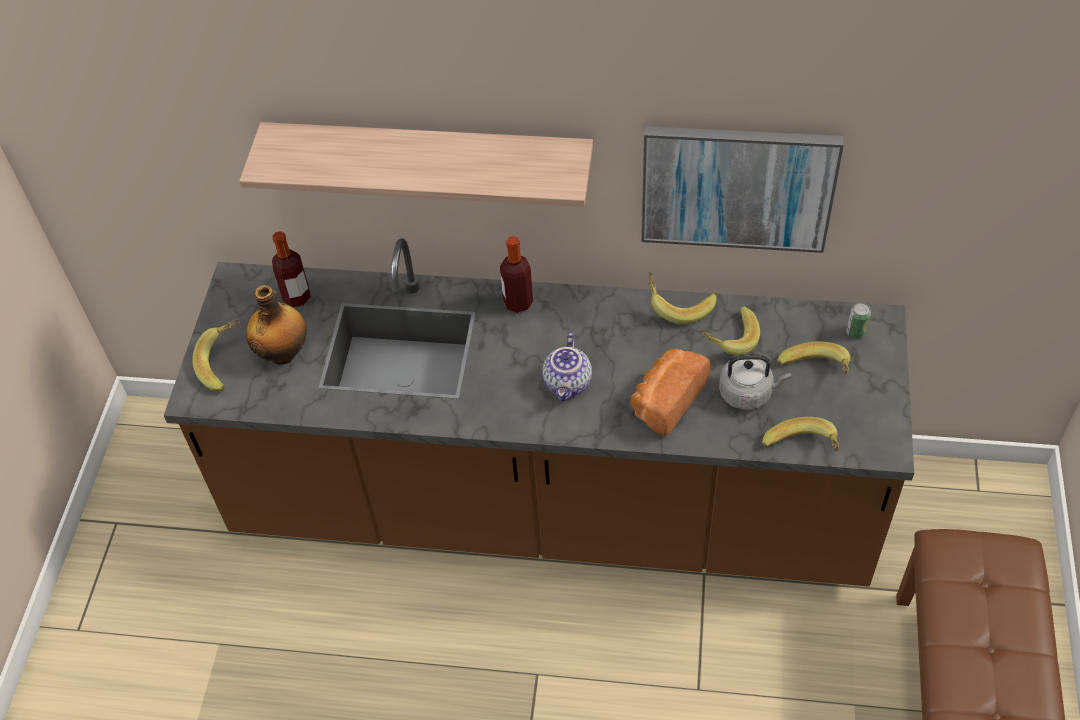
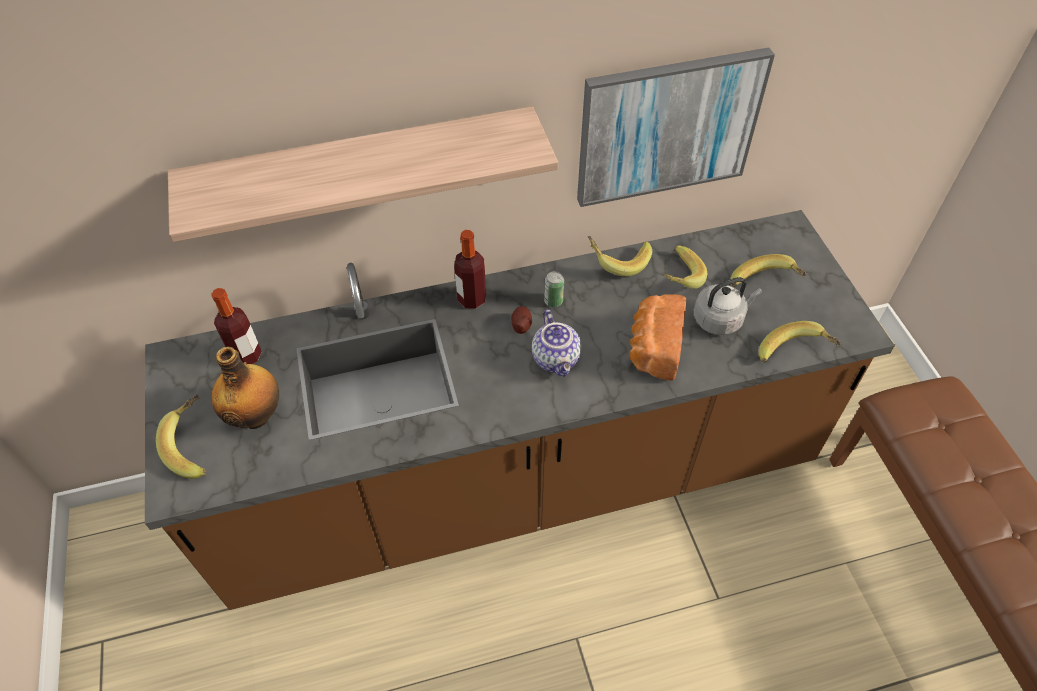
camera: 25 degrees left, 0 degrees up
can [846,302,871,339] -> can moved to [544,271,564,307]
none -> potato [511,306,532,334]

